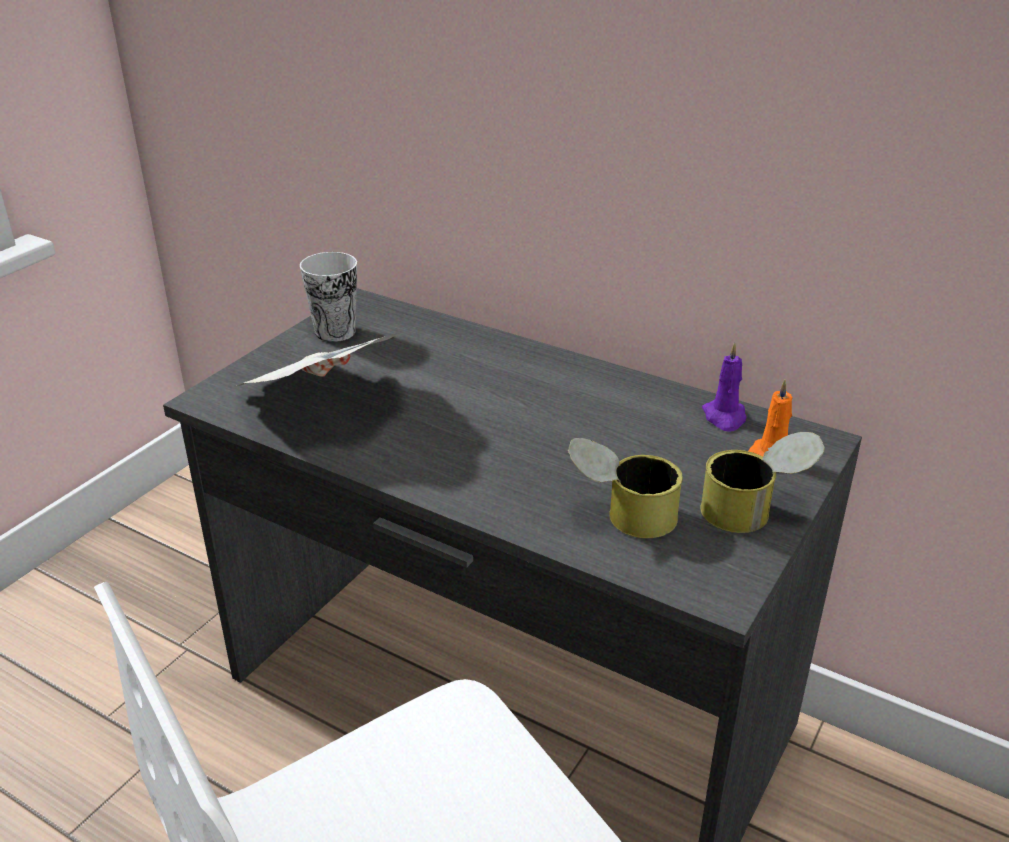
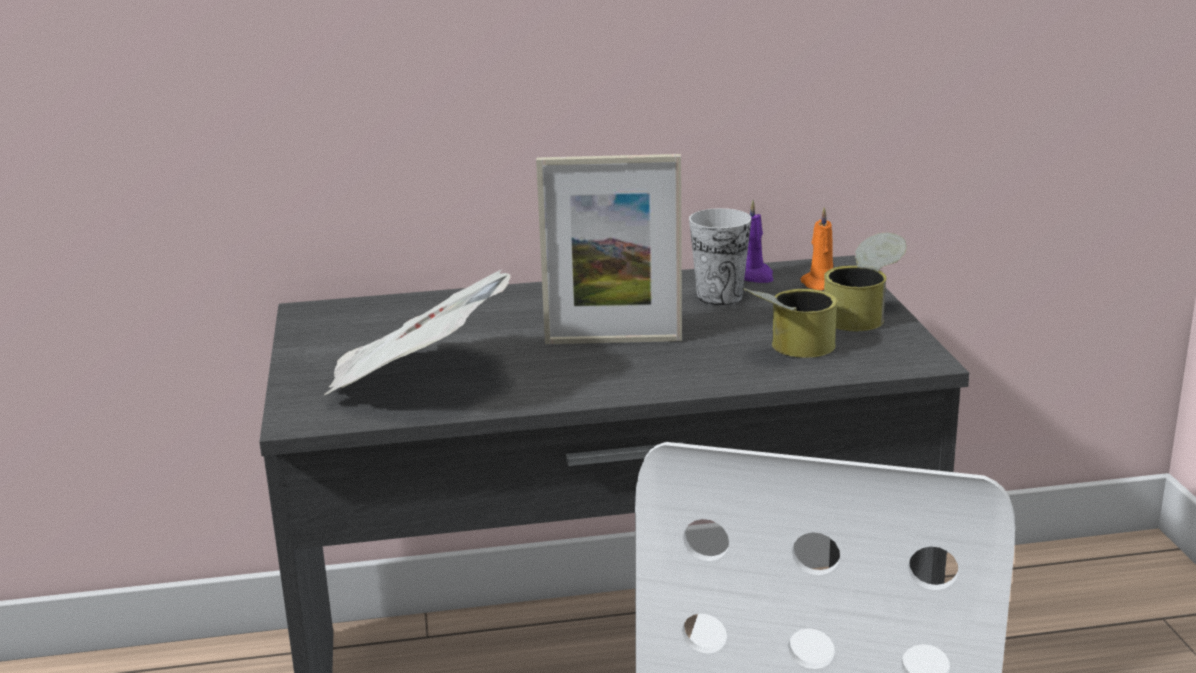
camera: 40 degrees left, 10 degrees down
cup [300,252,357,342] -> cup moved to [689,208,752,305]
none -> picture frame [536,154,682,344]

